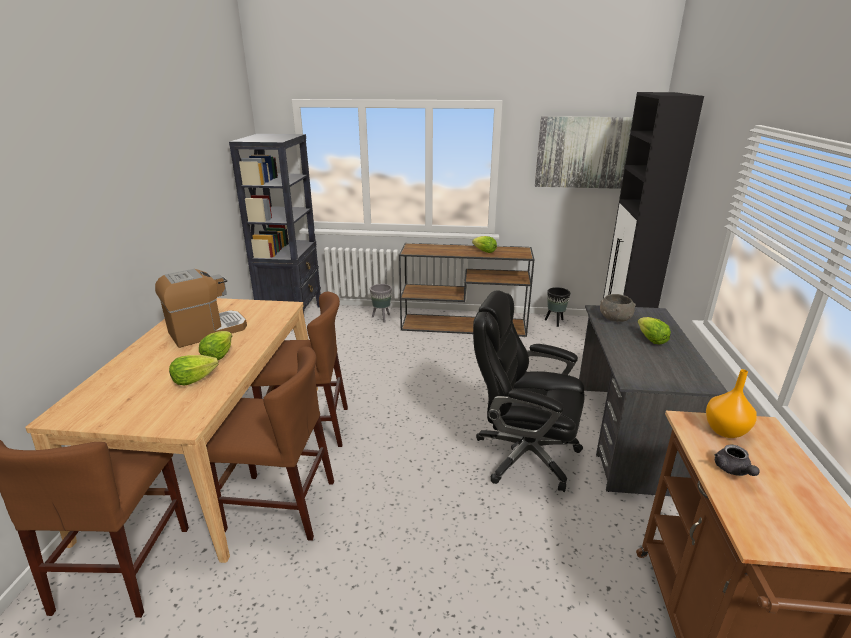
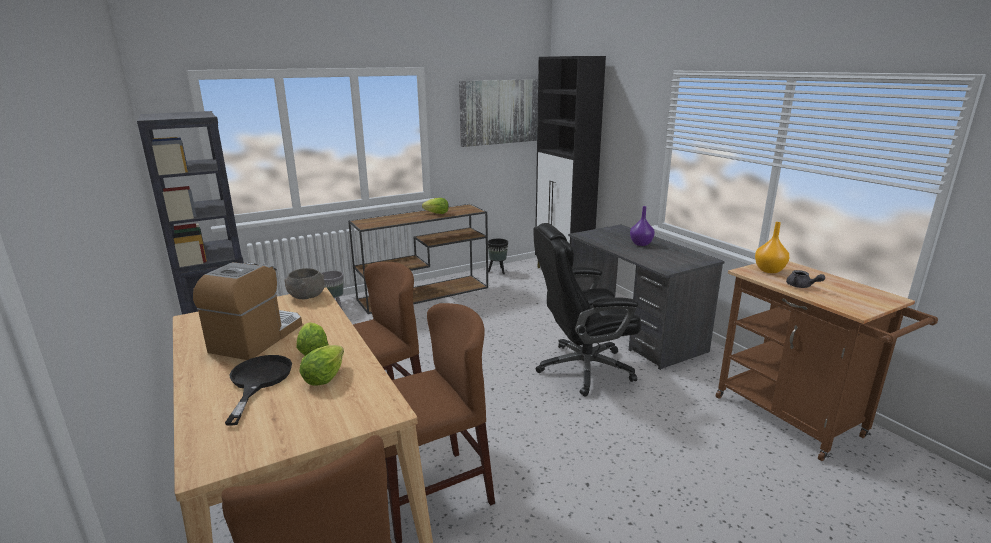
camera: 35 degrees left, 5 degrees down
grey bowl [600,294,636,322] -> grey bowl moved to [284,268,325,299]
lettuce [638,317,671,344] -> purple vase [630,206,655,246]
none -> black frying pan [225,355,292,426]

